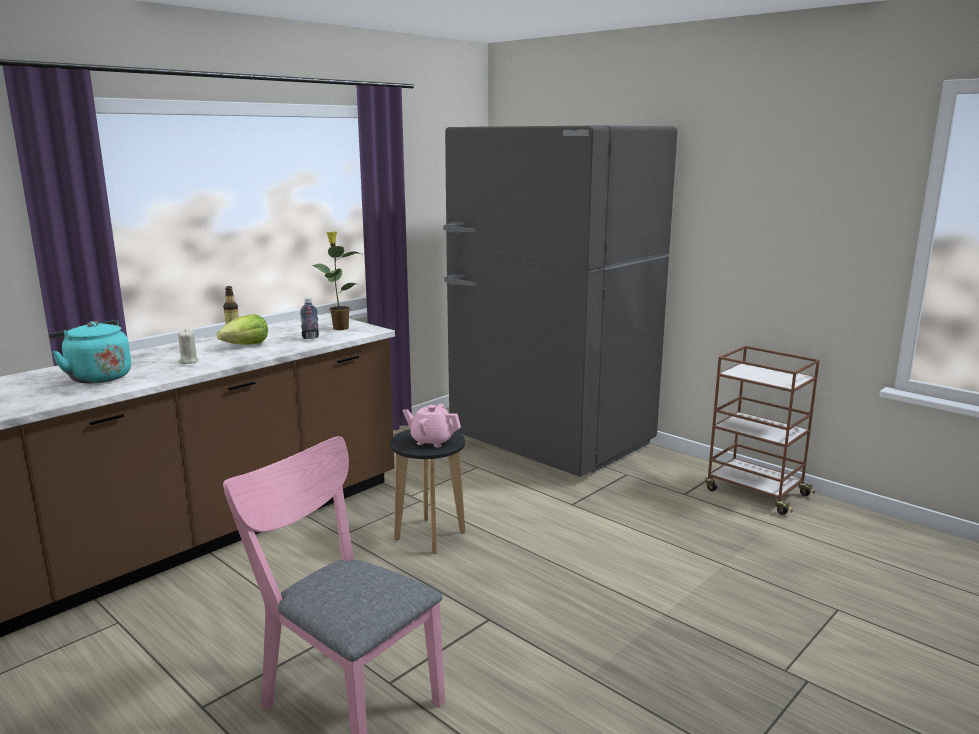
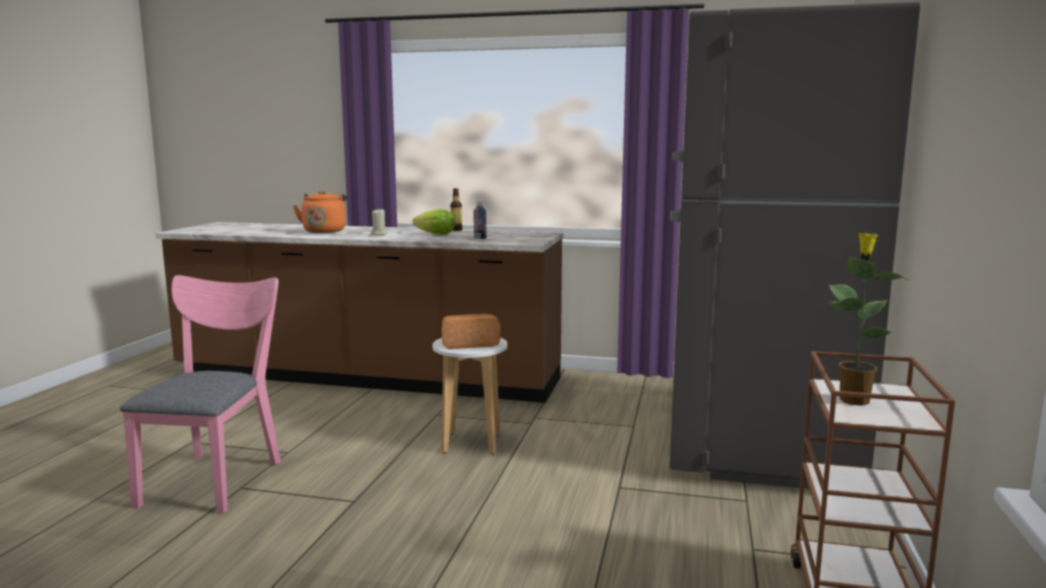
camera: 60 degrees right, 5 degrees down
turquoise kettle [49,320,131,384] -> orange kettle [293,191,348,233]
potted plant [311,231,361,330] -> potted plant moved to [829,233,911,406]
black stool [390,429,465,554] -> white stool [433,337,508,454]
pink teapot [403,404,461,447] -> bread [442,314,500,349]

